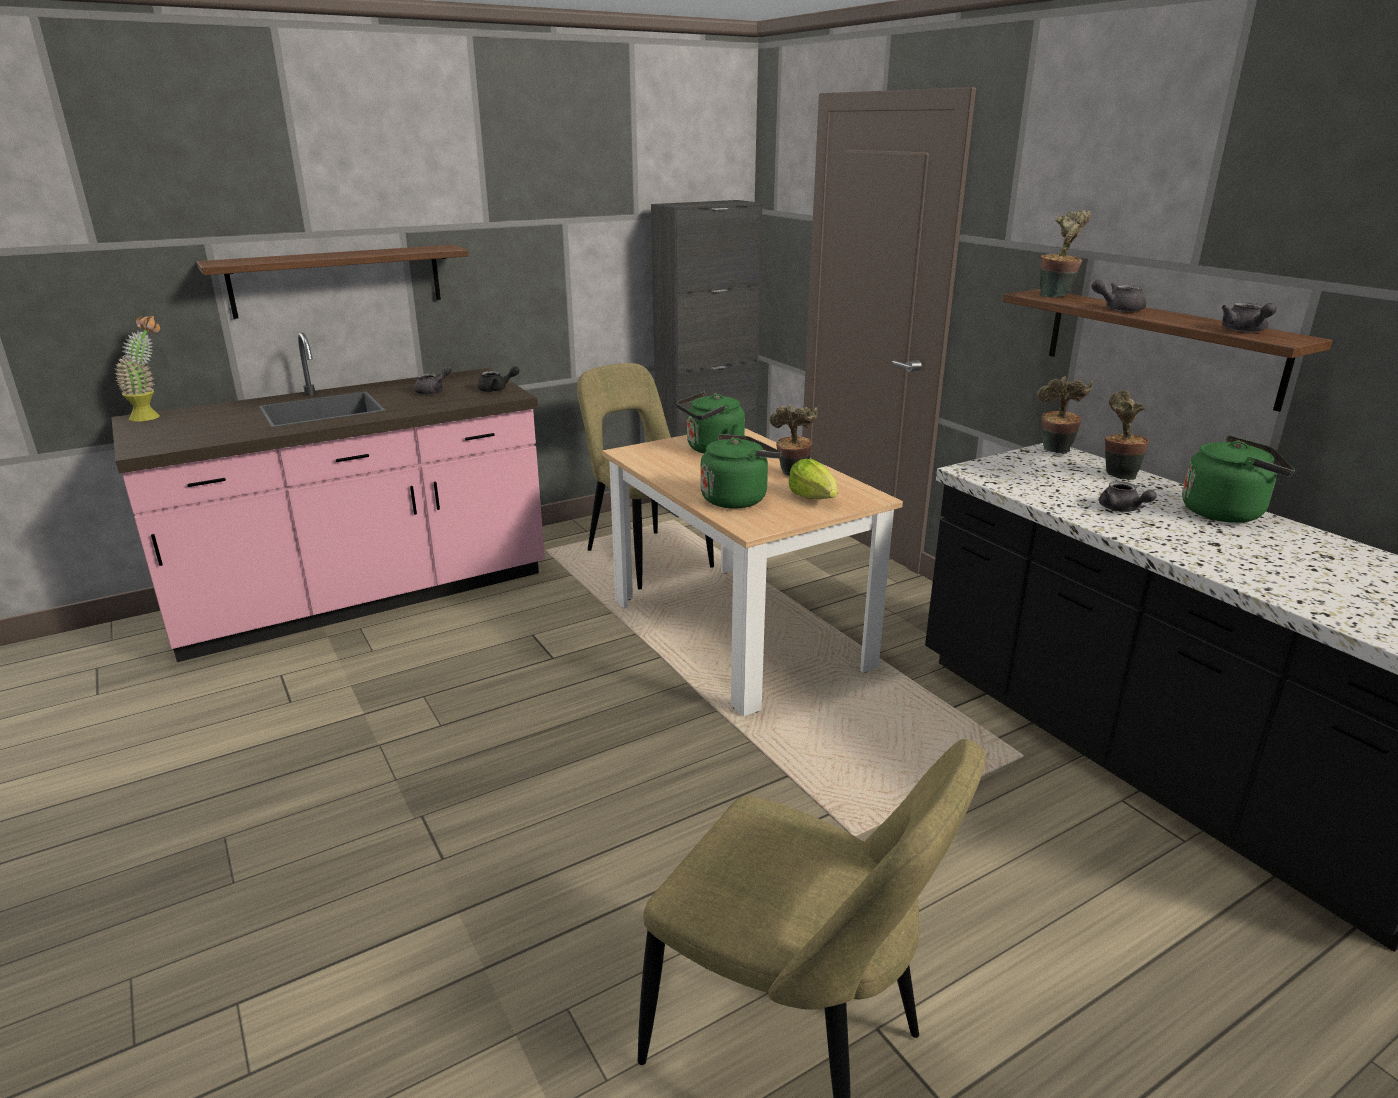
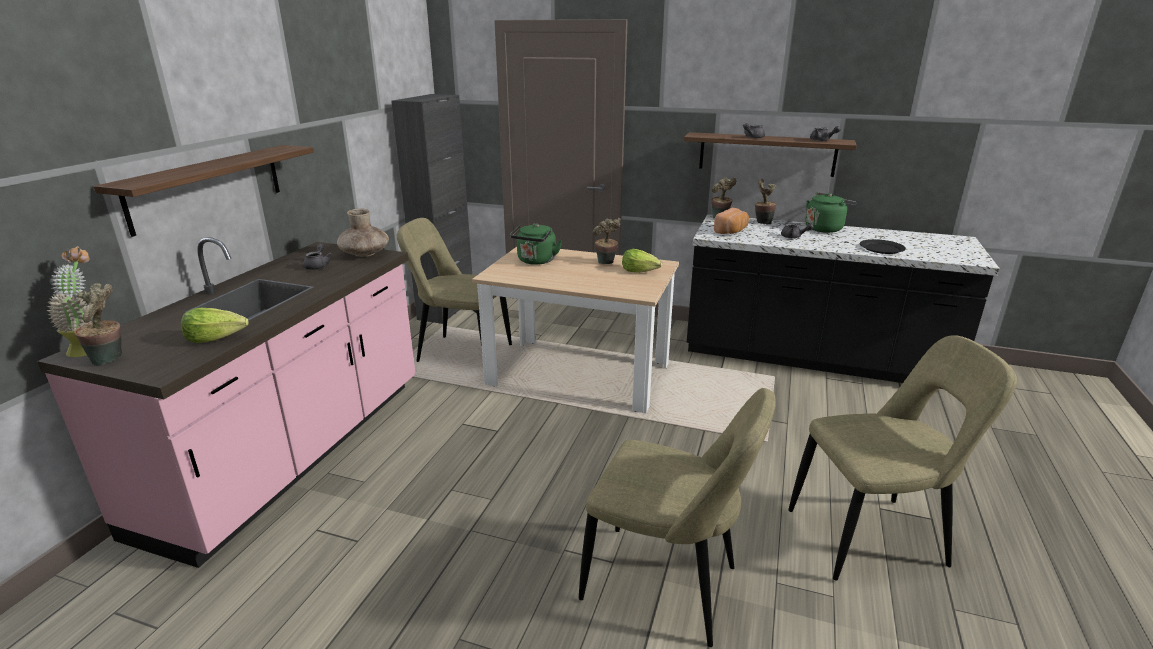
camera: 40 degrees left, 0 degrees up
black teapot [477,366,520,392] -> brown vase [337,208,389,257]
green kettle [700,434,782,508] -> none
potted plant [1040,210,1091,297] -> potted plant moved to [74,283,122,366]
none -> lettuce [181,308,249,343]
none -> beige chair [579,388,776,647]
none -> bread [714,208,749,234]
none -> black plate [860,239,906,254]

